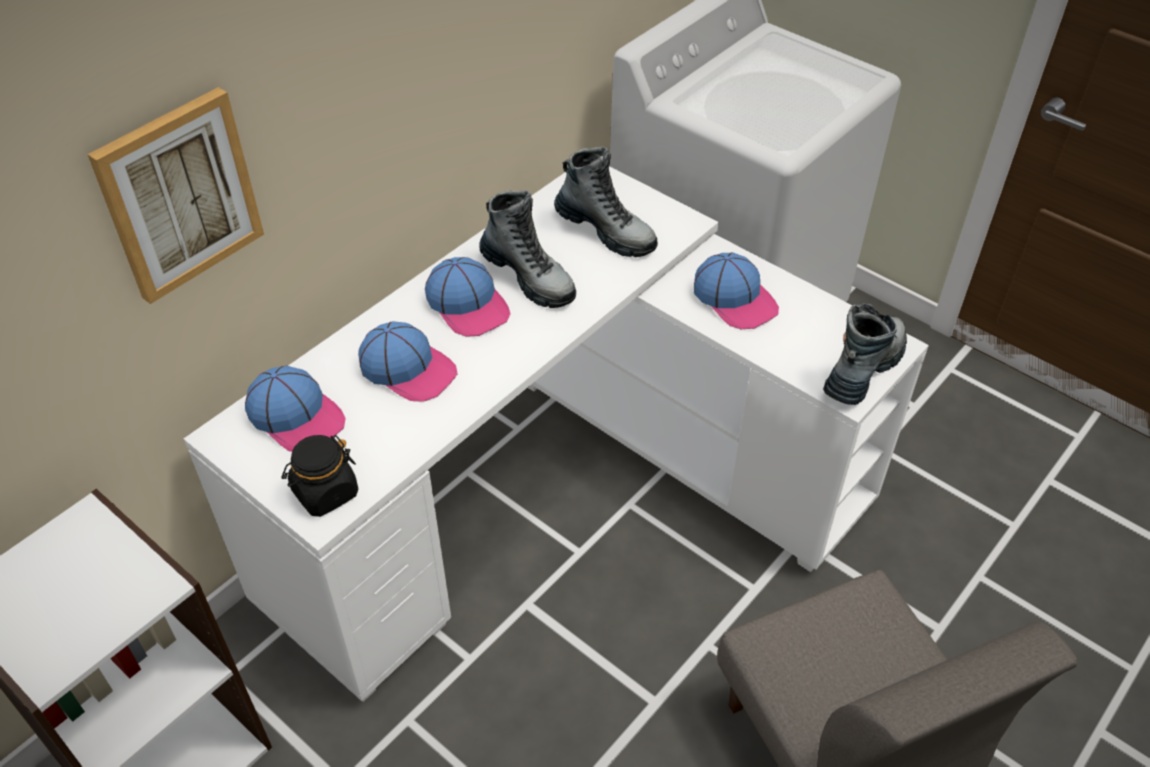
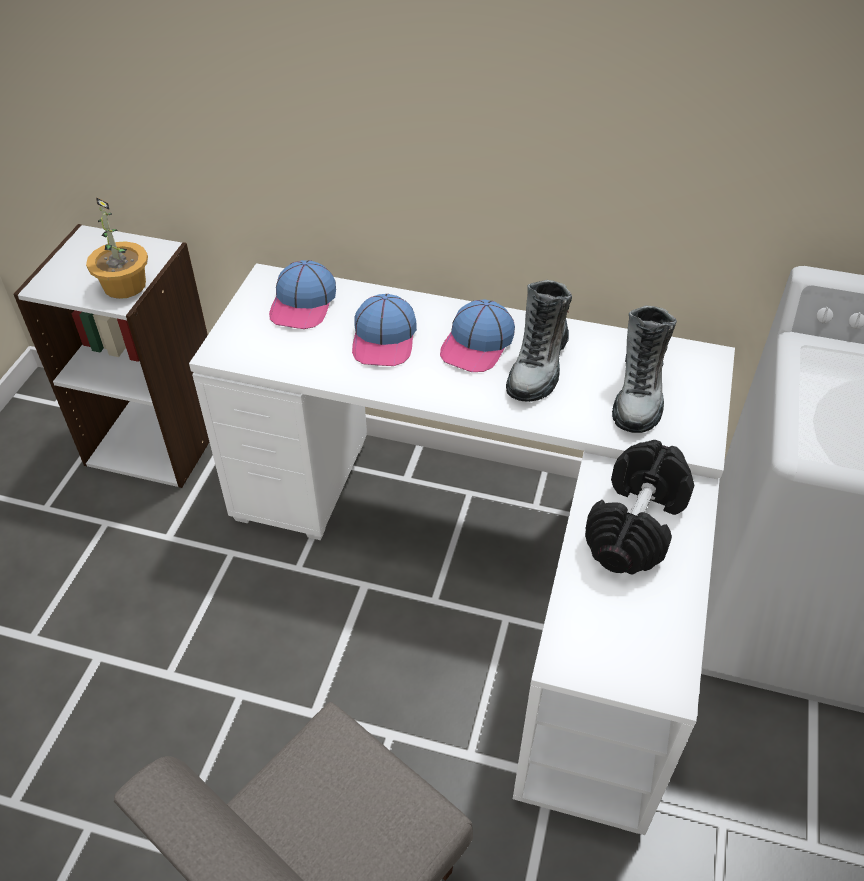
camera: 65 degrees right, 0 degrees up
picture [88,87,264,304] -> none
black jar [282,435,358,517] -> none
cap [694,252,779,329] -> black dumbbell [585,440,694,575]
boot [823,303,907,405] -> none
none -> potted plant [86,197,148,299]

